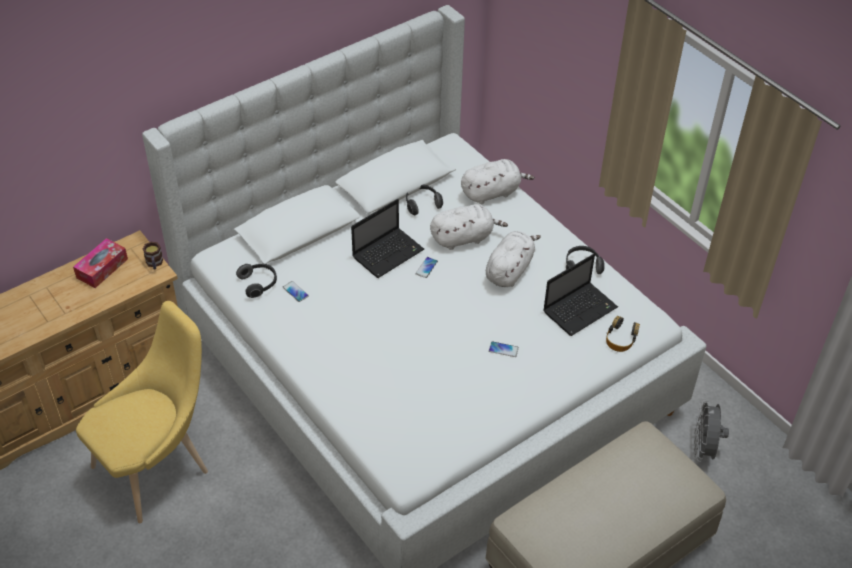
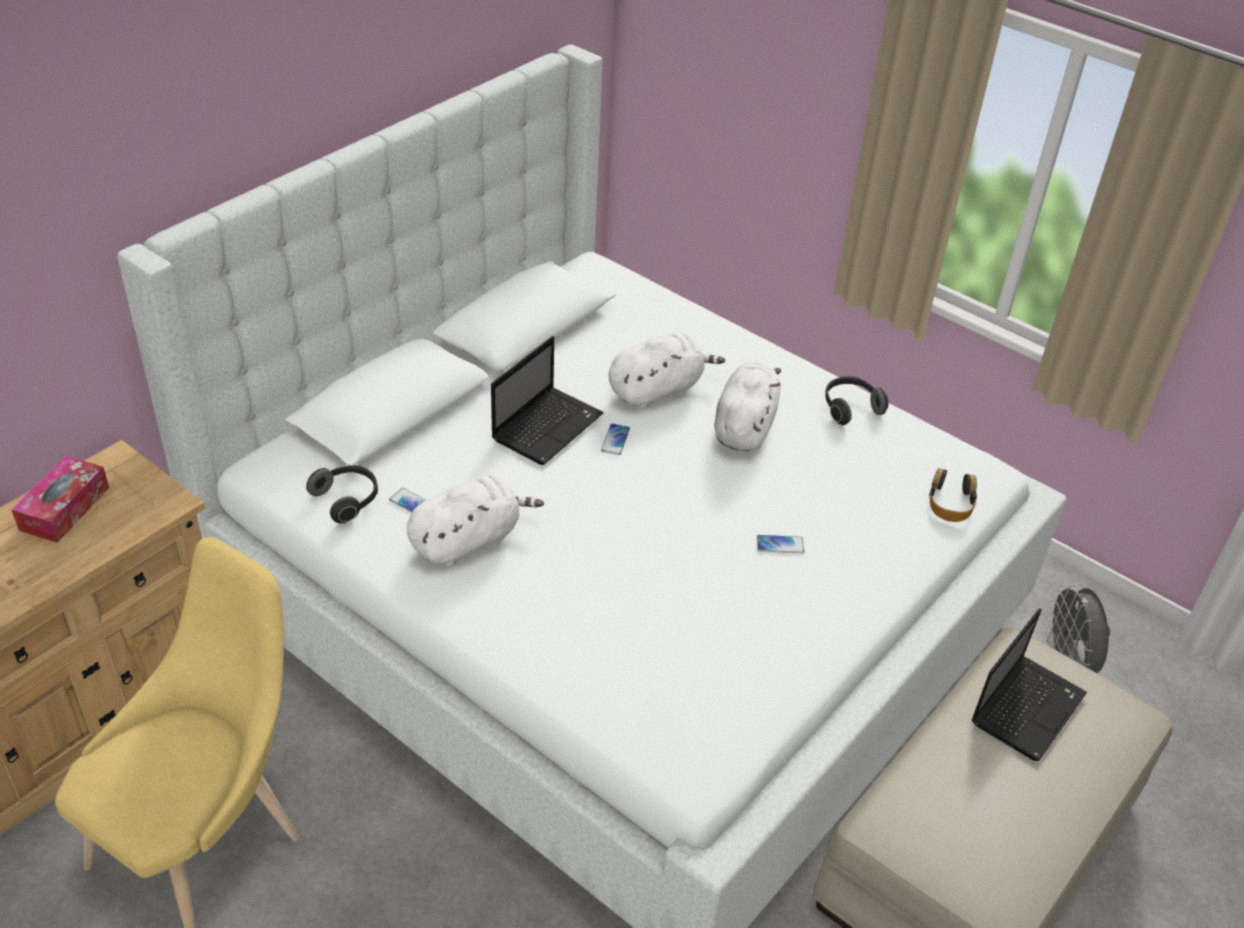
camera: 15 degrees left, 5 degrees down
mug [143,242,163,269] -> none
headphones [406,184,443,216] -> none
white plush toy [461,159,535,204] -> white plush toy moved to [407,476,544,567]
laptop [543,254,618,336] -> laptop moved to [971,608,1087,761]

